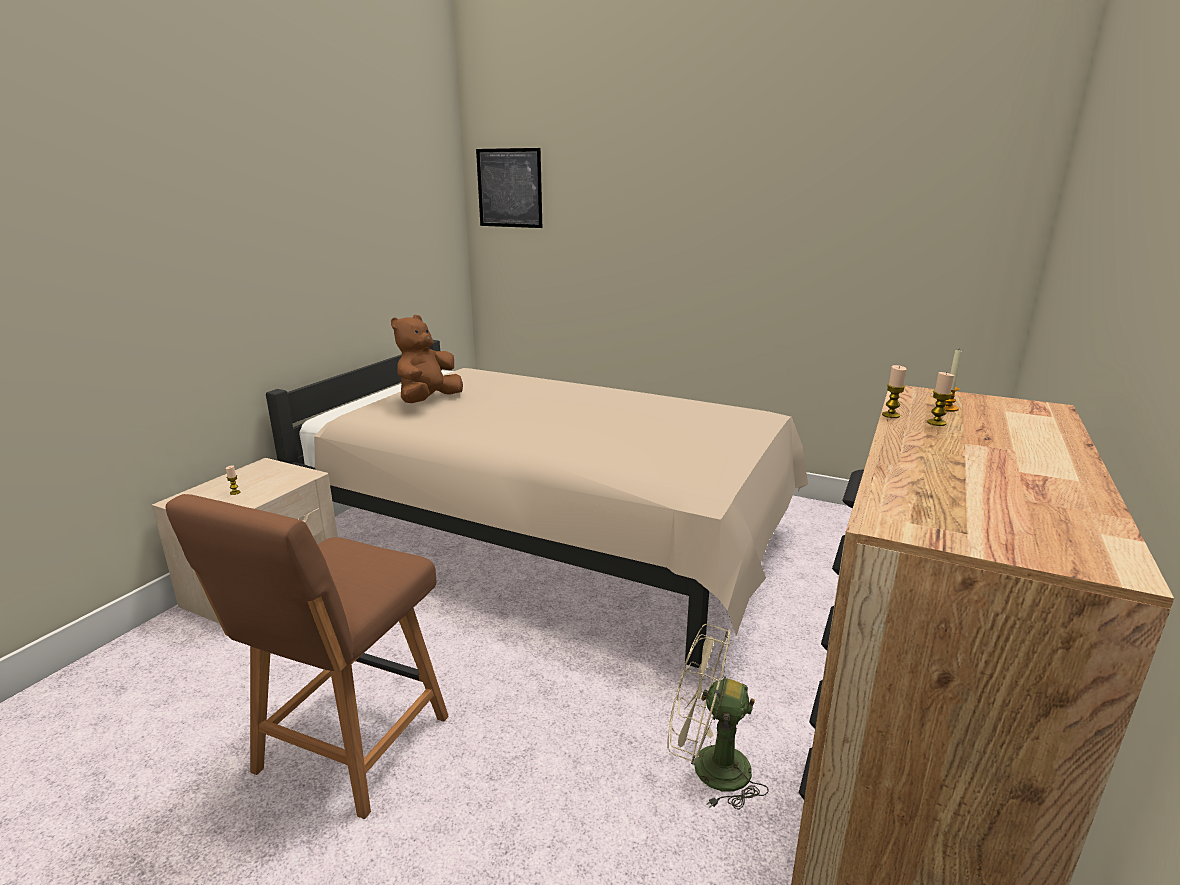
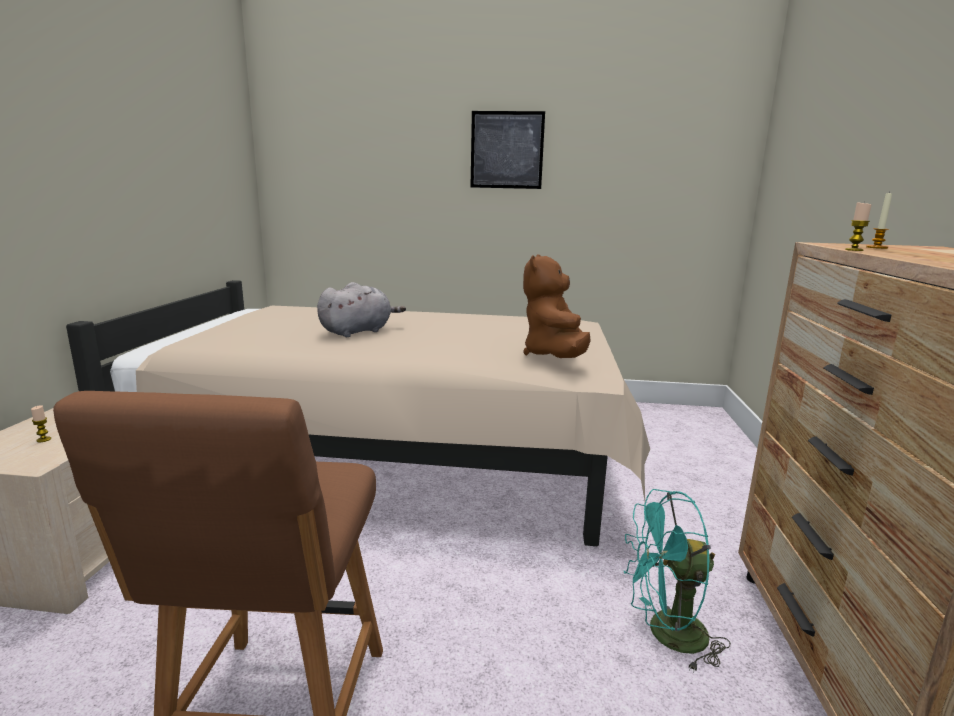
camera: 20 degrees left, 5 degrees down
brown plush toy [391,315,463,403] -> brown plush toy moved to [523,254,591,358]
picture [476,148,542,228] -> picture moved to [470,111,545,189]
beige fan [667,624,769,810] -> turquoise fan [624,489,731,673]
candle [927,372,954,426] -> none
none -> grey plush toy [317,282,406,337]

